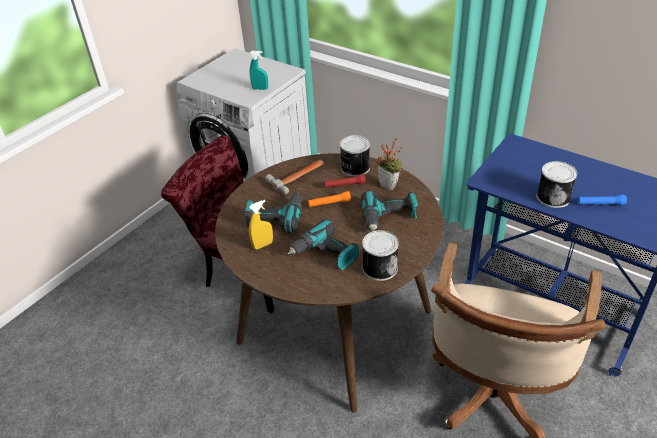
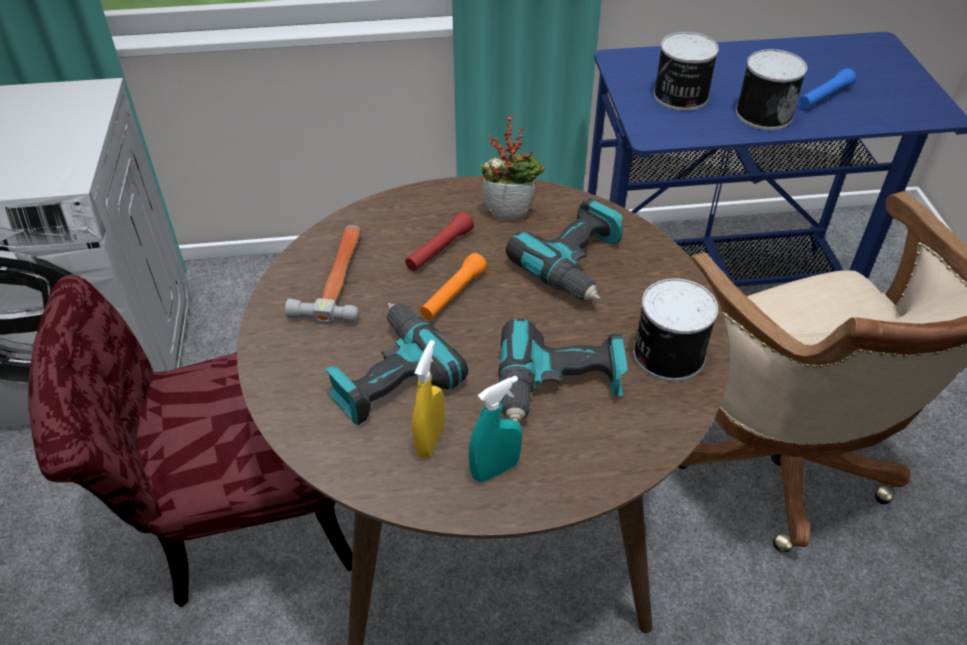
camera: 45 degrees left, 5 degrees up
turquoise spray bottle [249,51,268,90] -> turquoise spray bottle moved to [469,376,522,482]
can [340,135,370,177] -> can moved to [654,32,719,111]

